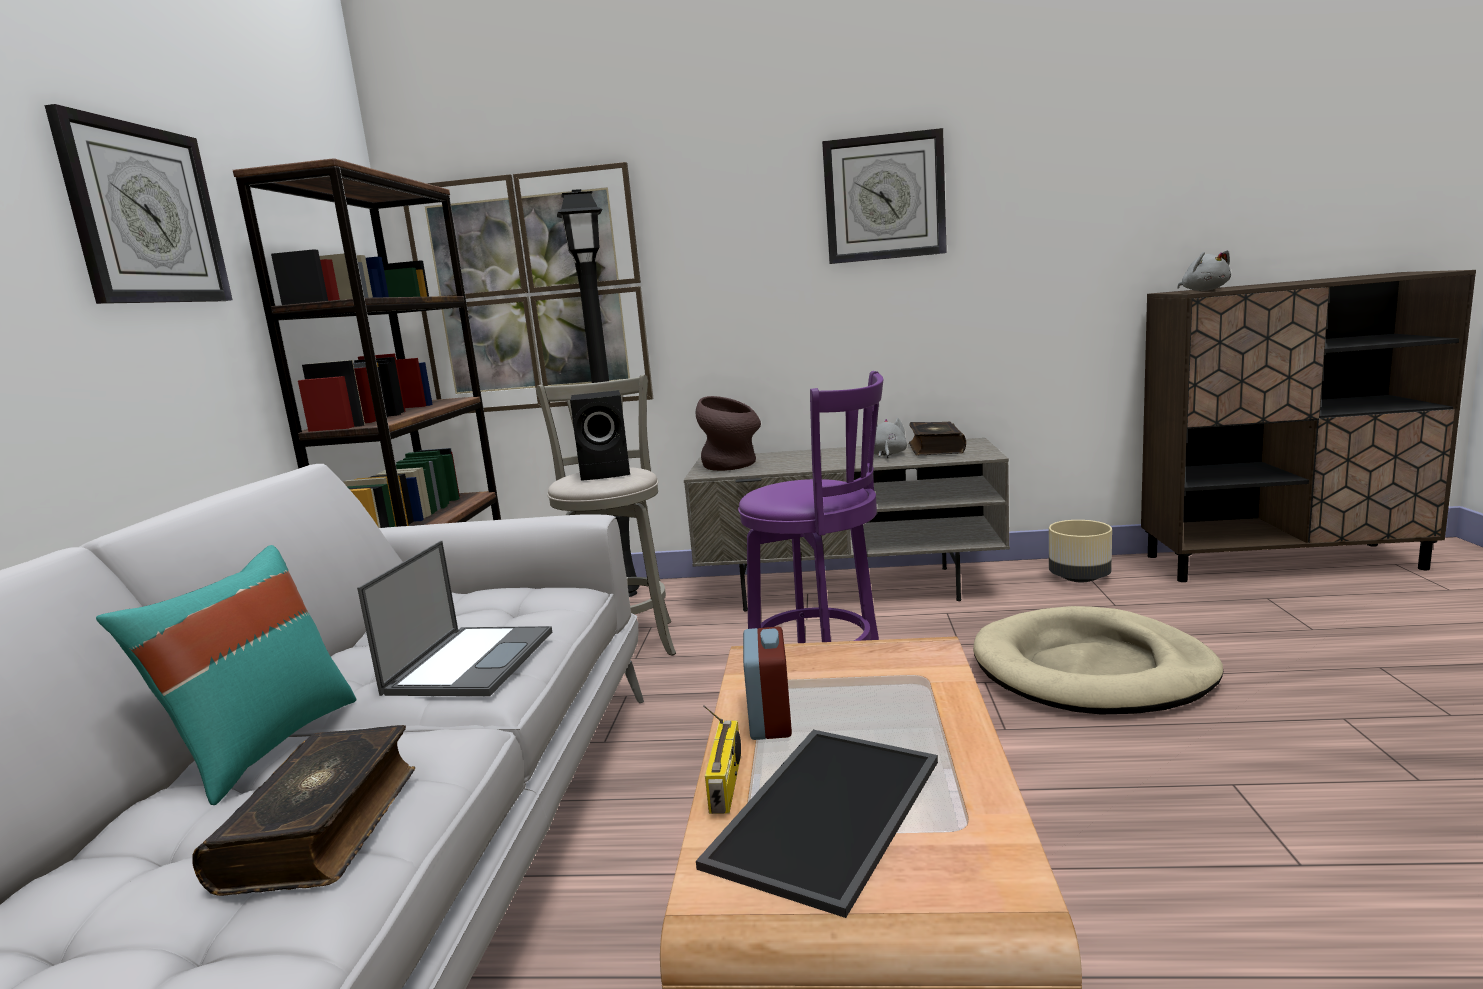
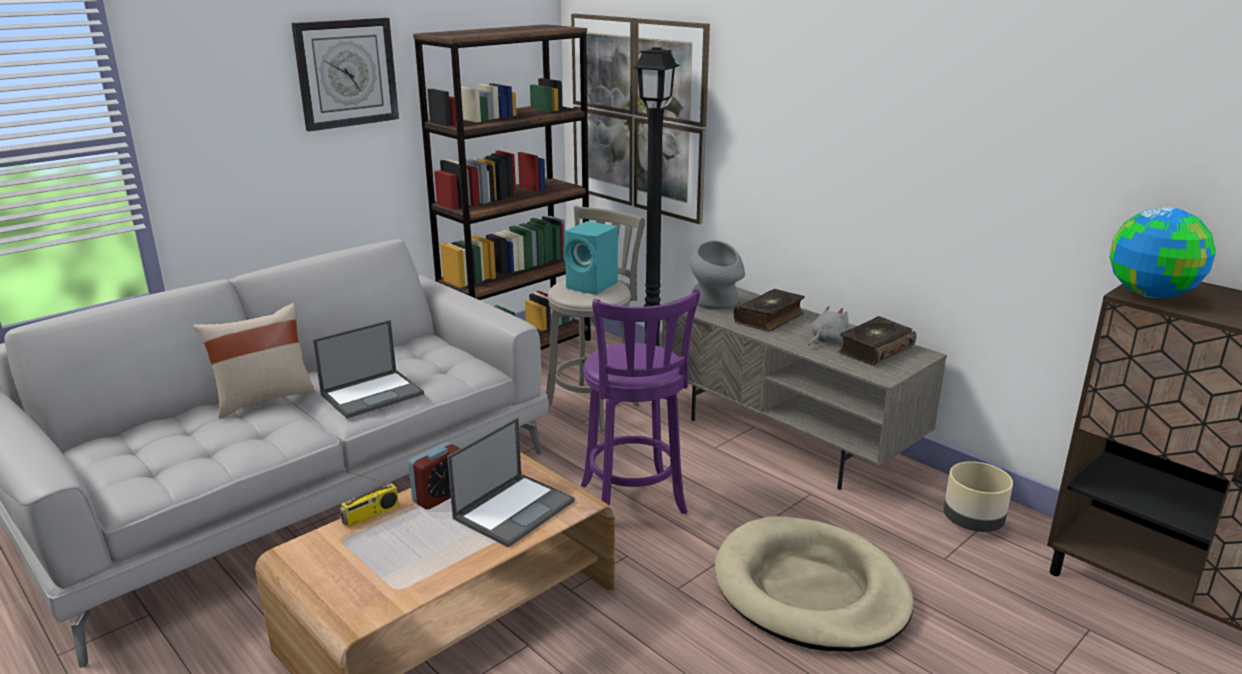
camera: 40 degrees right, 10 degrees up
turquoise pillow [96,545,356,805] -> beige pillow [193,303,316,419]
book [192,725,415,896] -> book moved to [733,289,805,332]
black speaker [570,390,630,481] -> turquoise speaker [563,221,618,294]
brown vase [696,396,761,471] -> grey vase [690,240,745,309]
tray [696,730,938,918] -> none
wall clock [822,128,947,264] -> none
grey plush toy [1177,250,1231,291] -> globe [1109,207,1216,298]
none -> laptop [447,418,575,548]

